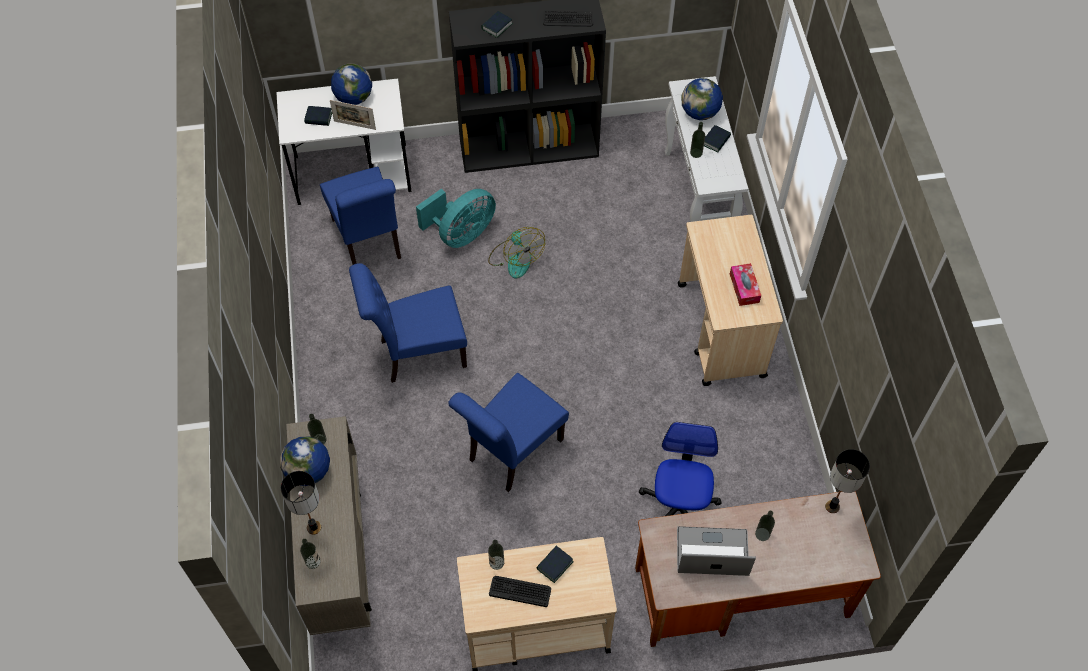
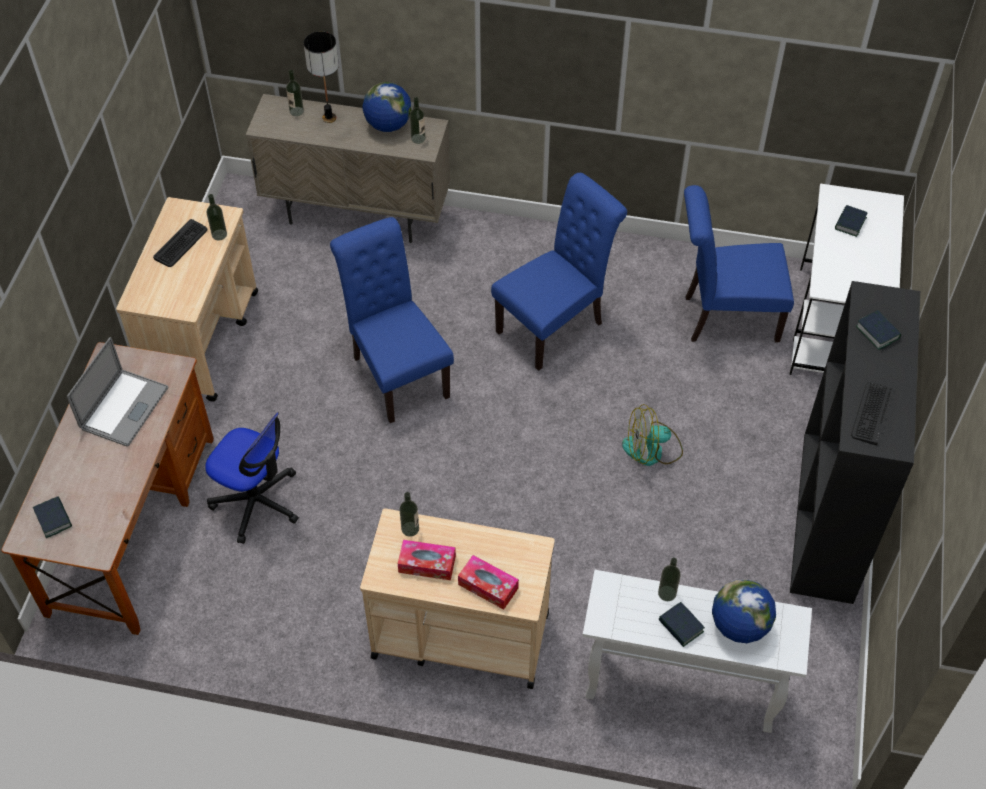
camera: 110 degrees right, 5 degrees down
picture frame [330,100,376,130] -> none
globe [331,64,372,105] -> none
blue chair [349,263,467,383] -> blue chair turned 45 degrees clockwise [491,173,627,371]
turquoise fan [416,189,496,248] -> none
book [536,546,574,583] -> book moved to [33,496,72,538]
bottle [755,511,775,541] -> bottle moved to [400,492,419,537]
table lamp [825,449,870,513] -> none
none -> tissue box [458,555,519,610]

